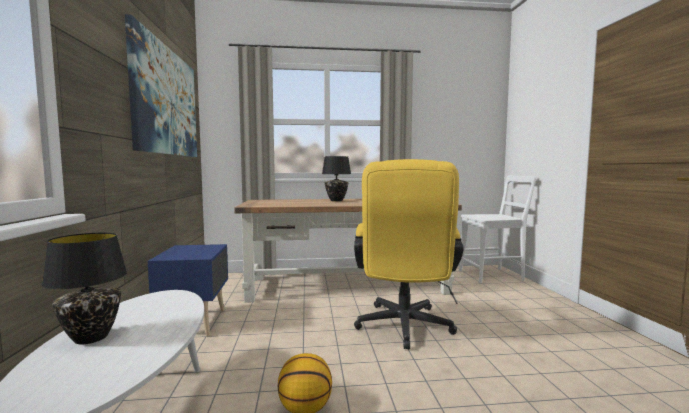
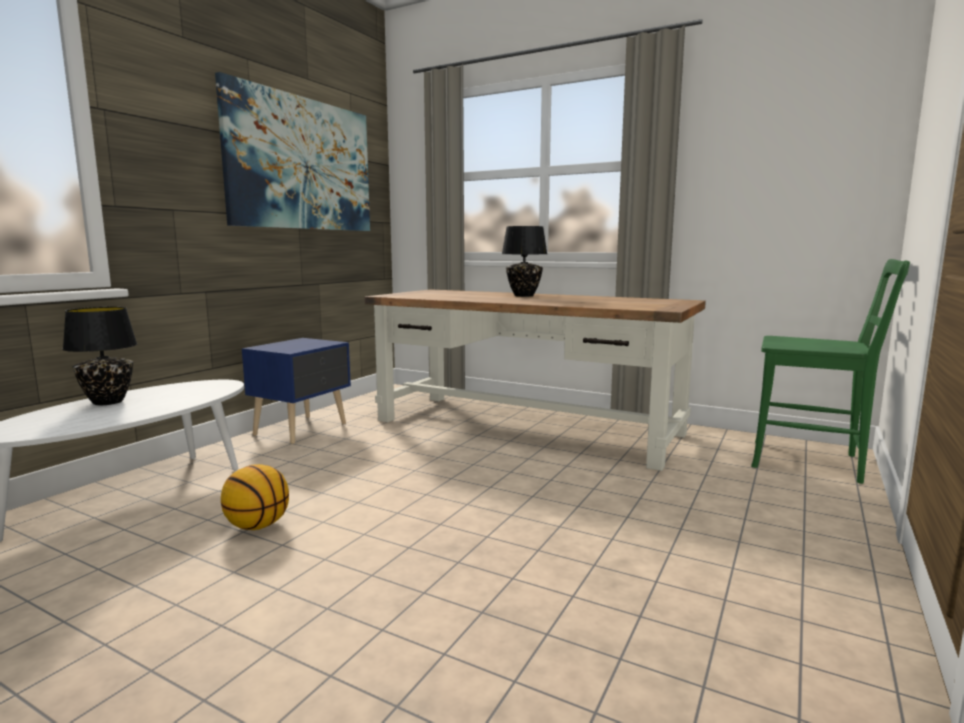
camera: 35 degrees right, 5 degrees up
yellow office chair [354,159,464,349] -> none
white chair [459,175,536,283] -> green chair [751,259,910,484]

